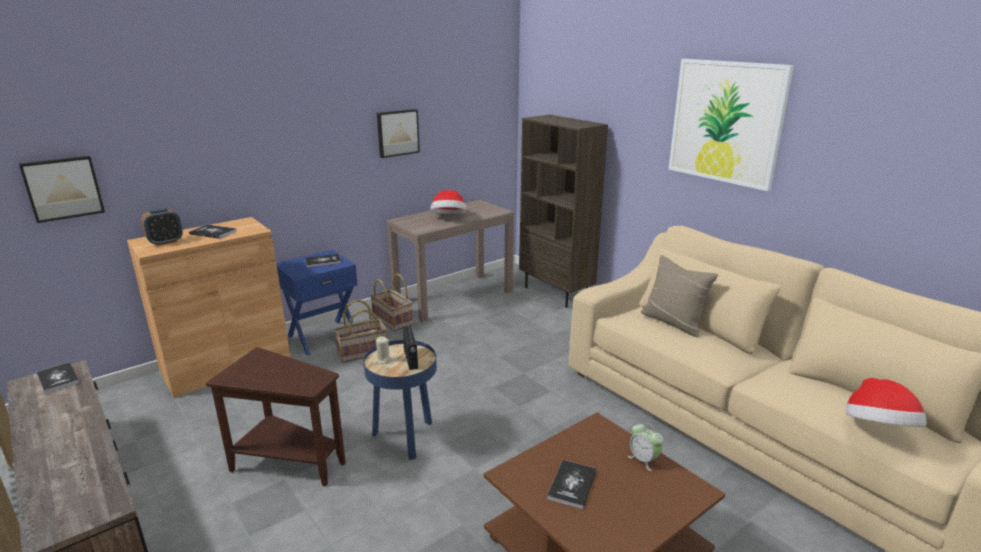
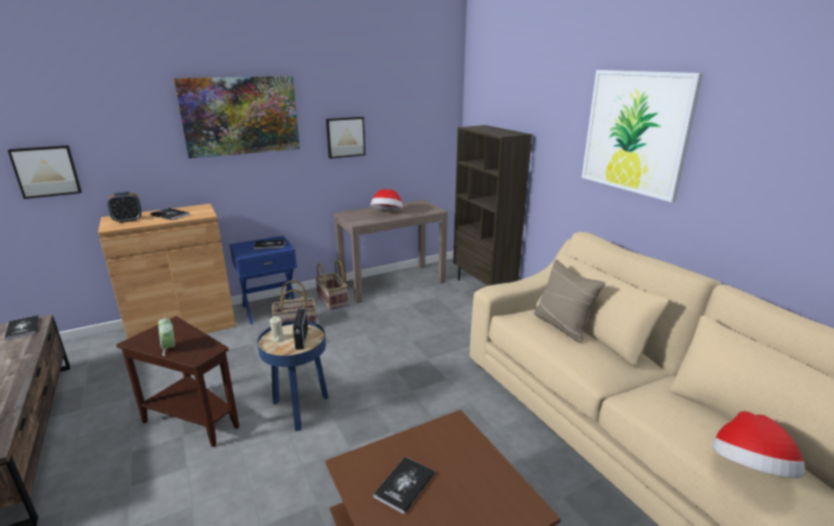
camera: 10 degrees right, 0 degrees up
alarm clock [628,423,664,471] -> alarm clock moved to [158,317,175,356]
none -> picture [174,76,300,158]

